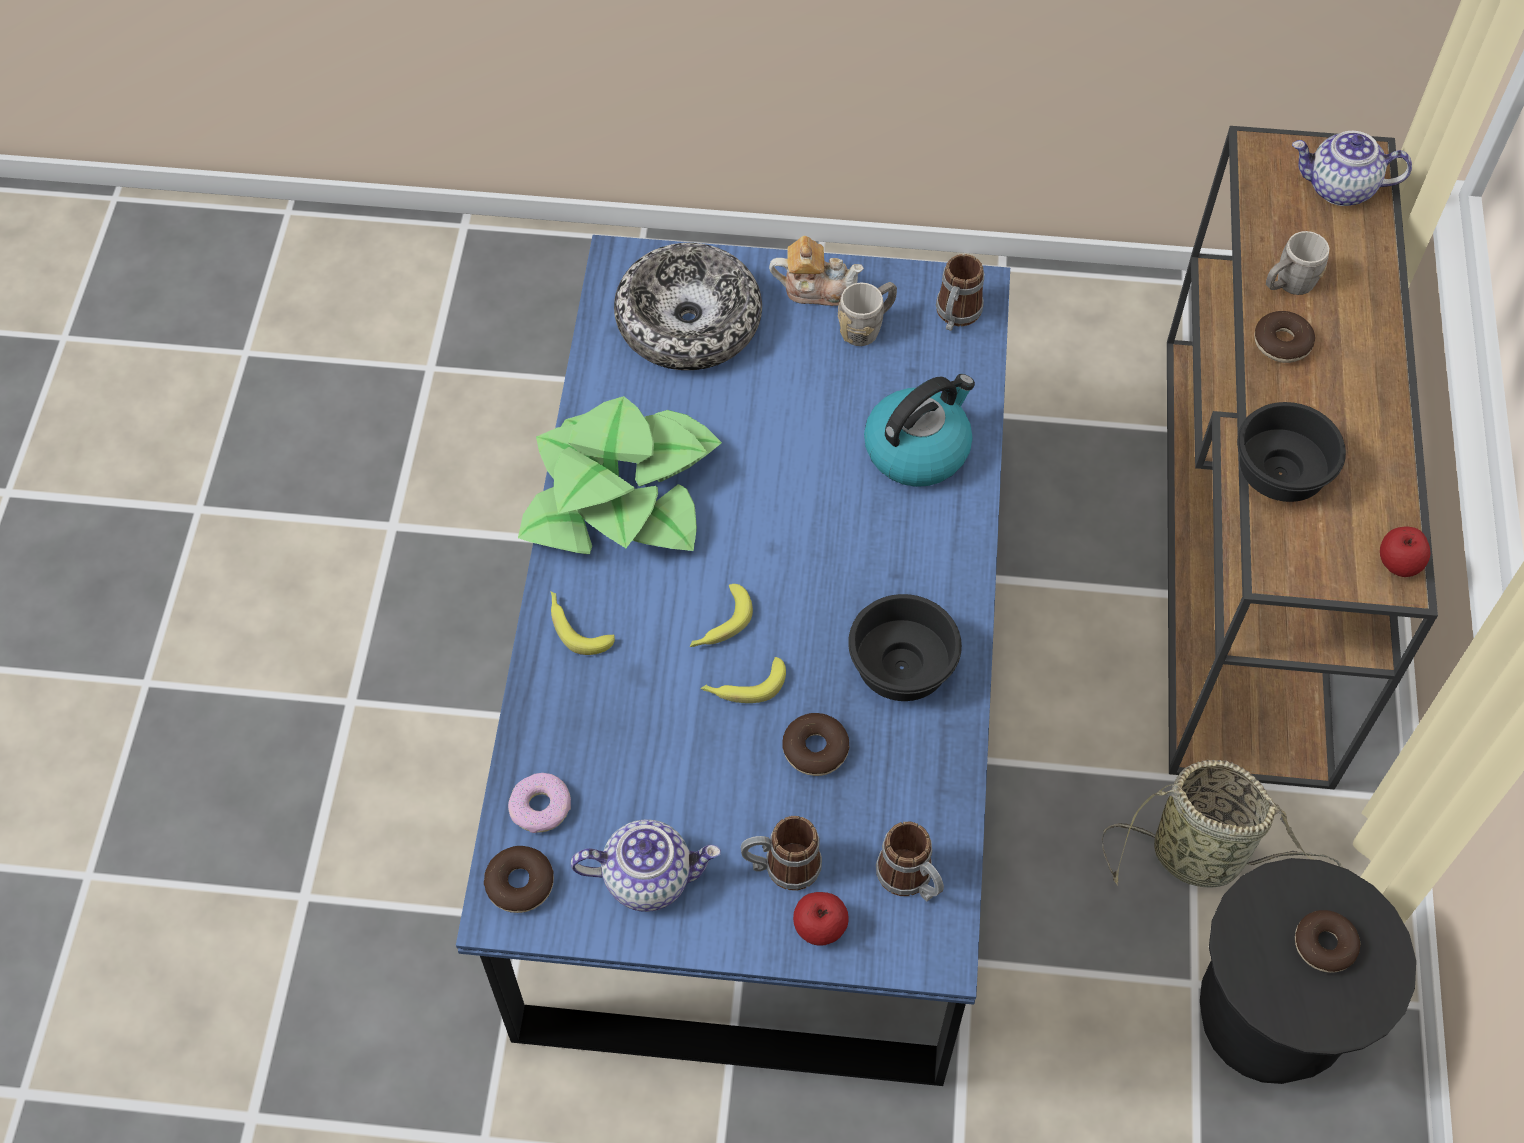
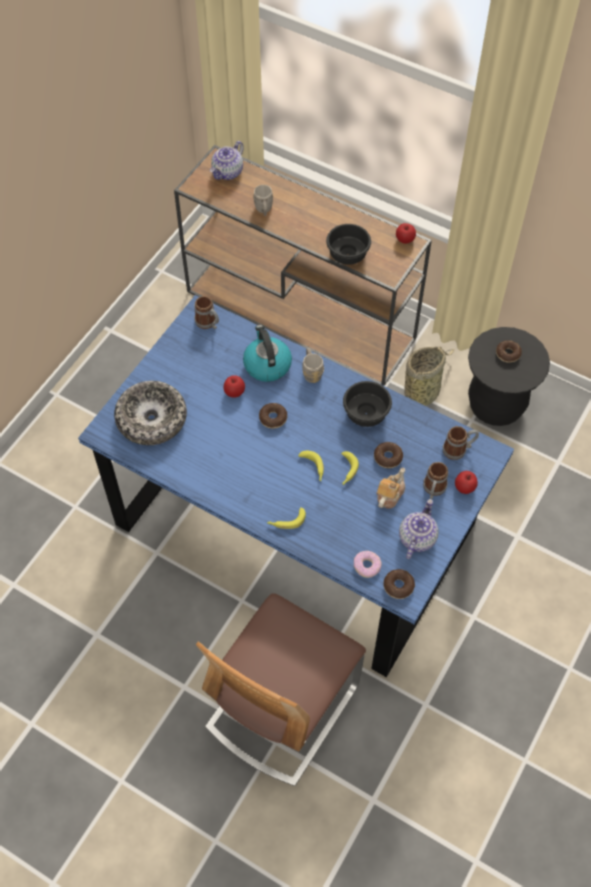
camera: 65 degrees left, 0 degrees up
potted plant [518,396,722,554] -> none
teapot [769,236,864,306] -> teapot moved to [376,468,405,509]
grey mug [838,282,897,346] -> grey mug moved to [302,348,324,383]
donut [1255,311,1315,363] -> donut moved to [259,403,287,429]
none -> chair [196,593,366,786]
none -> apple [224,375,245,398]

